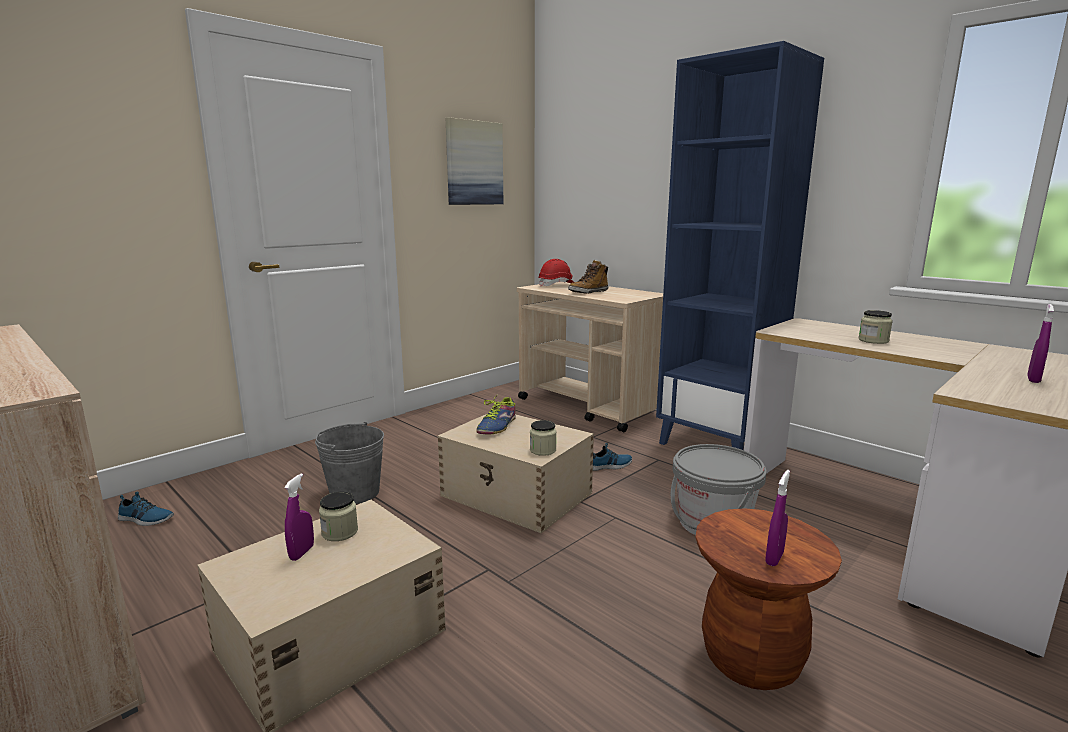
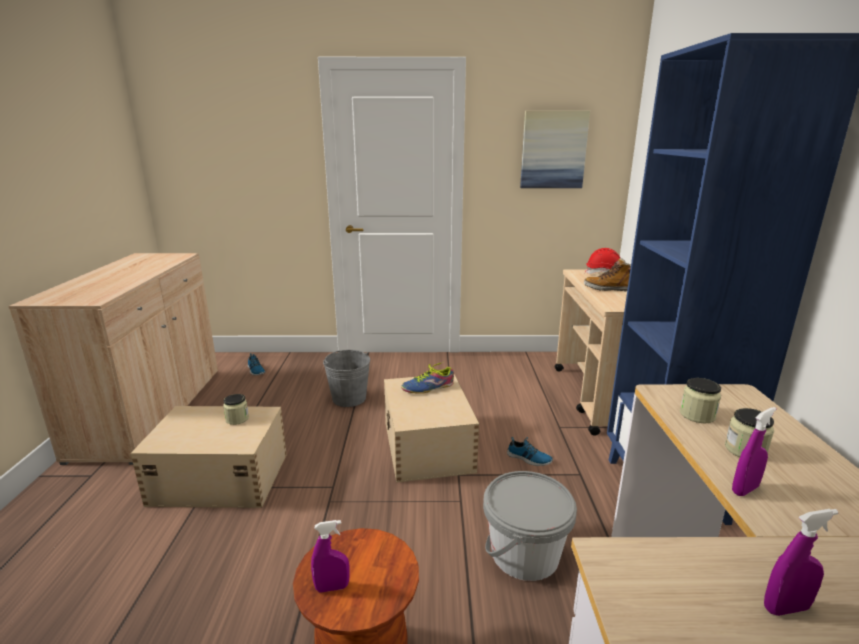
camera: 45 degrees right, 5 degrees up
purple spray bottle [284,473,314,561] -> purple spray bottle moved to [732,407,776,496]
jar [530,420,556,456] -> jar moved to [680,378,721,423]

